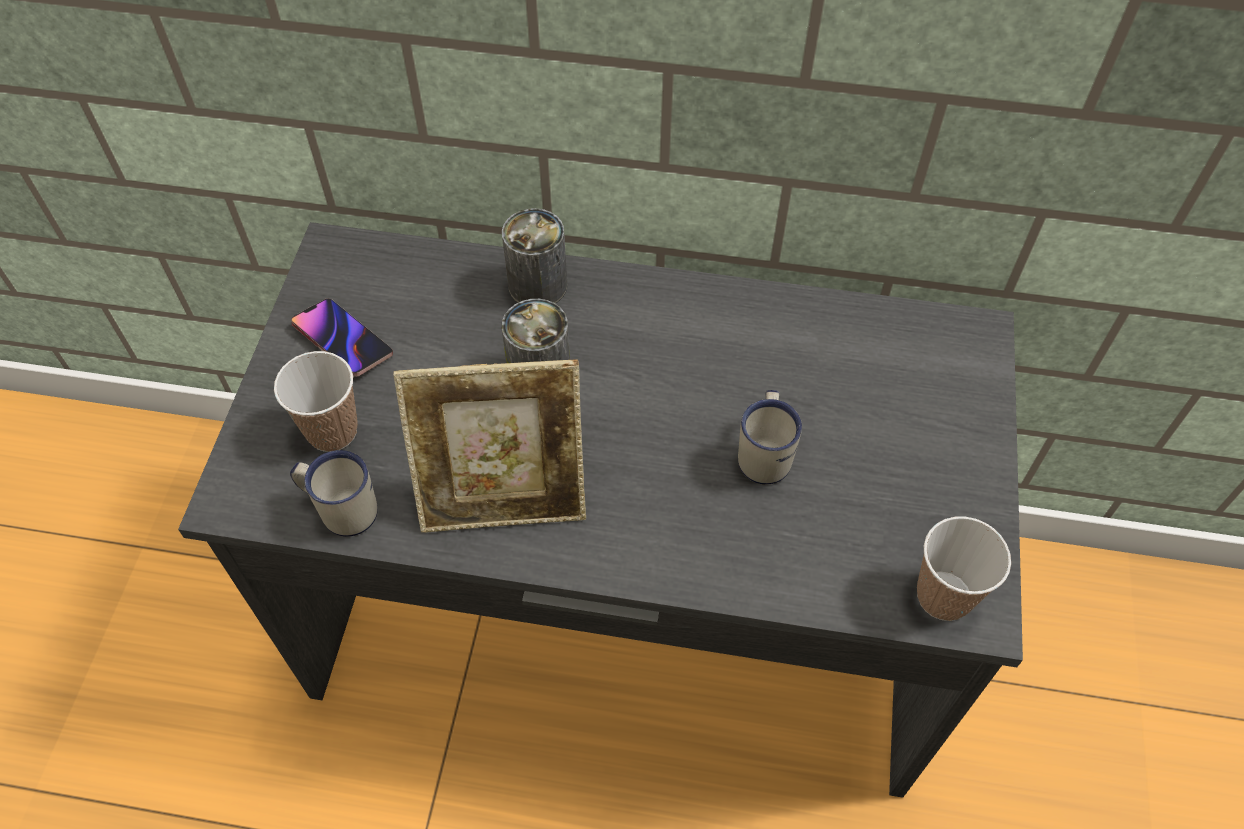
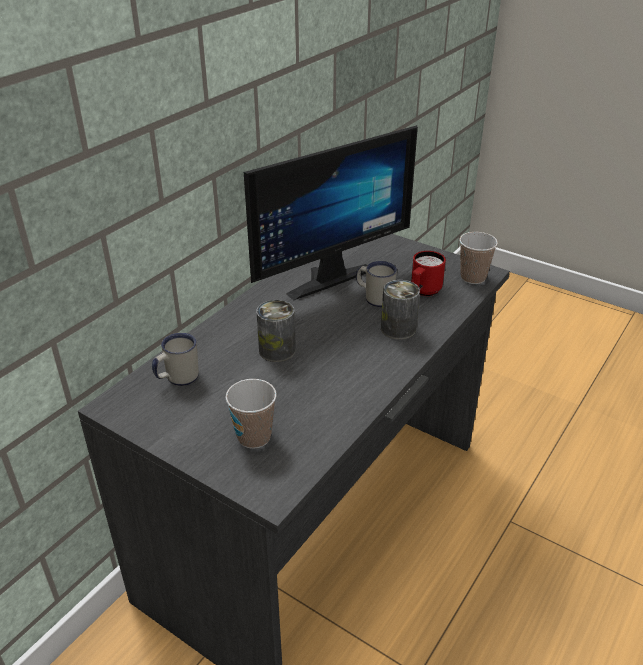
camera: 65 degrees left, 20 degrees down
white mug [290,450,378,537] -> white mug moved to [152,333,199,386]
phone [291,299,393,377] -> none
picture frame [393,359,586,533] -> none
can [502,208,568,303] -> can moved to [381,280,420,340]
none -> monitor [244,125,418,301]
none -> red mug [411,251,446,296]

